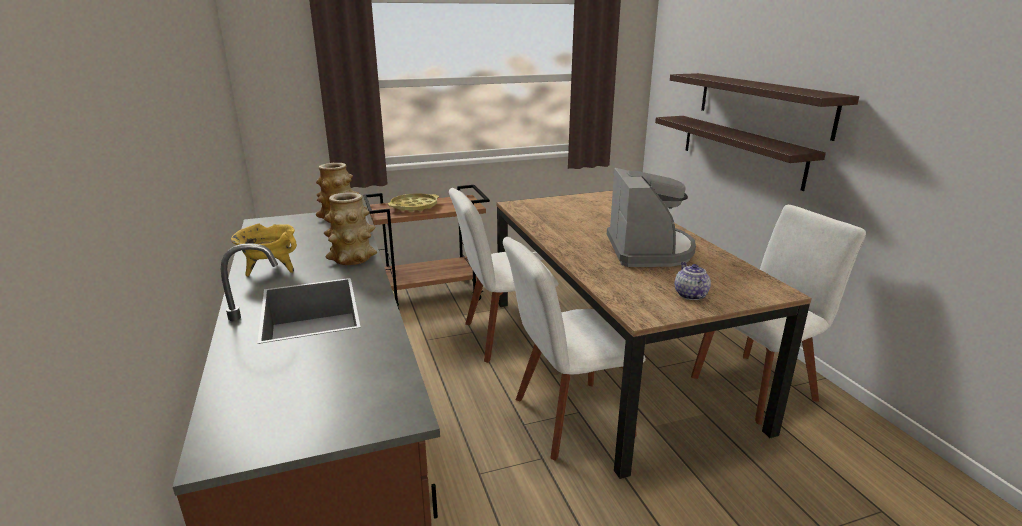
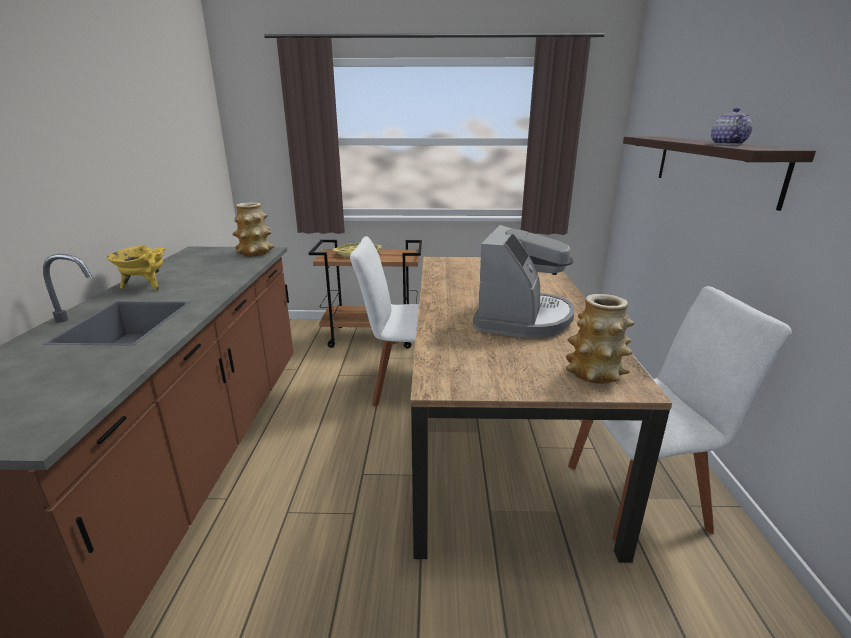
camera: 20 degrees right, 0 degrees up
vase [324,192,377,265] -> vase moved to [566,294,634,384]
white chair [503,237,646,461] -> none
shelf [655,116,826,191] -> none
teapot [674,262,711,300] -> teapot moved to [711,108,753,145]

